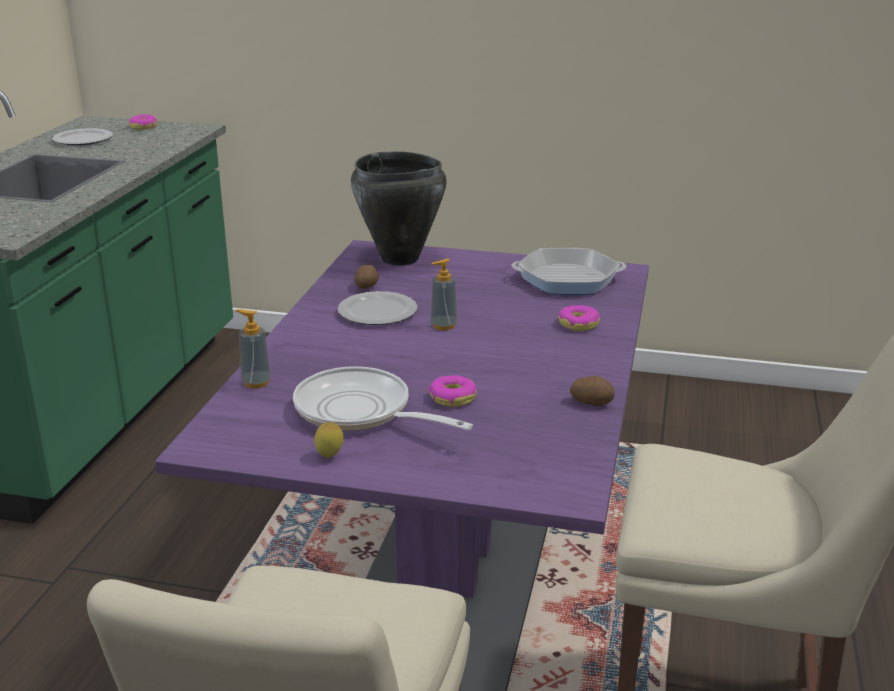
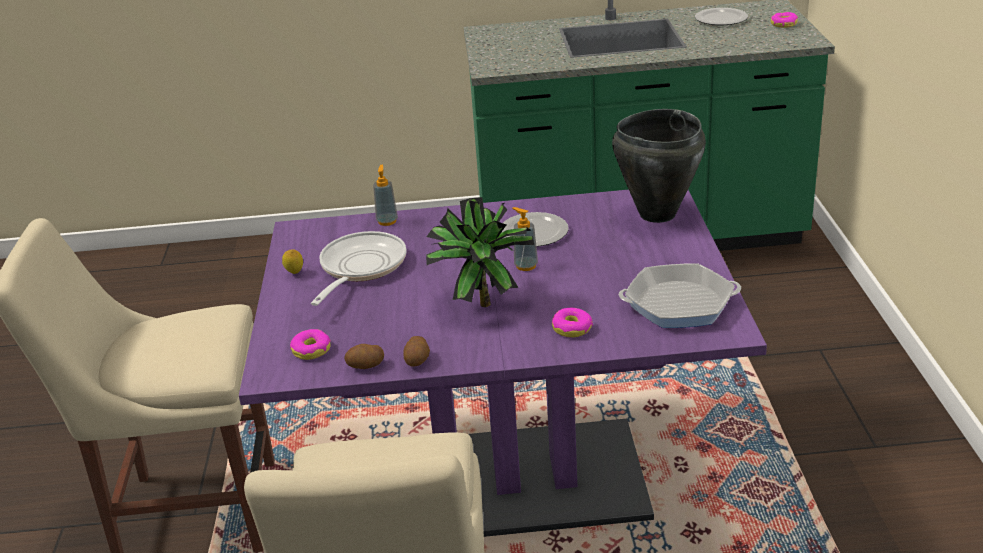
camera: 75 degrees right, 5 degrees up
potato [355,265,379,289] -> potato moved to [344,344,384,369]
donut [429,375,477,407] -> donut moved to [290,329,331,360]
frying pan [511,248,626,295] -> frying pan turned 75 degrees counterclockwise [619,263,741,328]
none -> potted plant [426,197,534,307]

